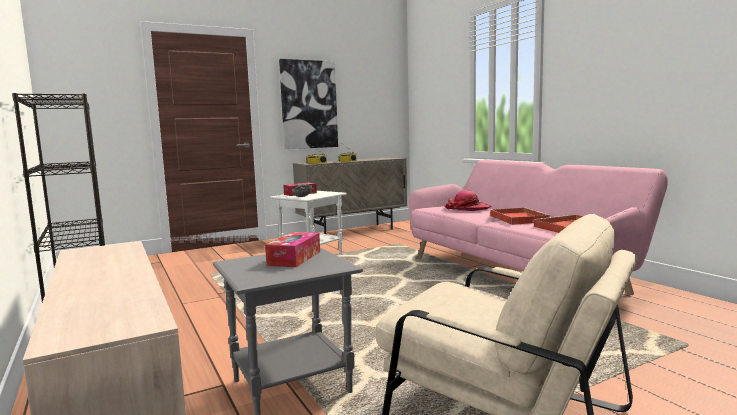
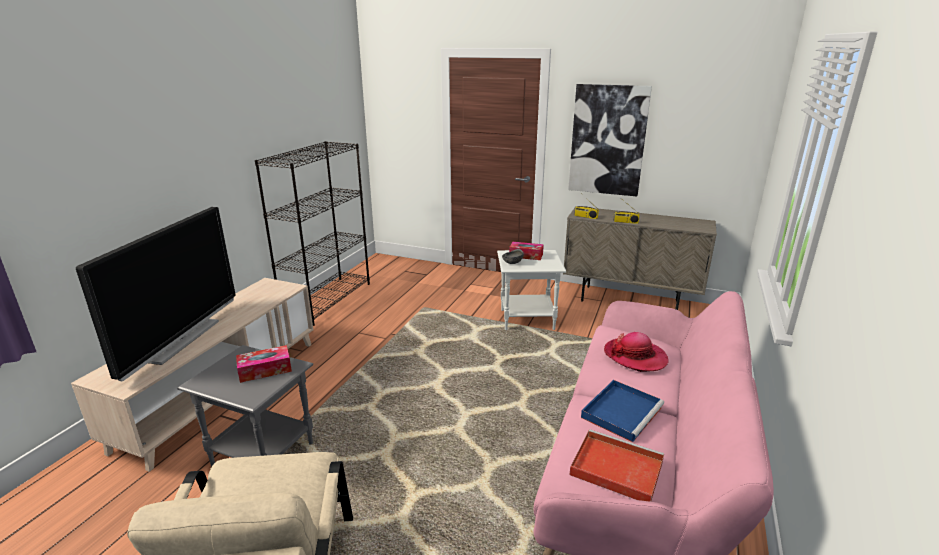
camera: 50 degrees right, 15 degrees up
red tray [490,207,551,225] -> blue tray [581,380,664,442]
none -> television [76,207,236,381]

